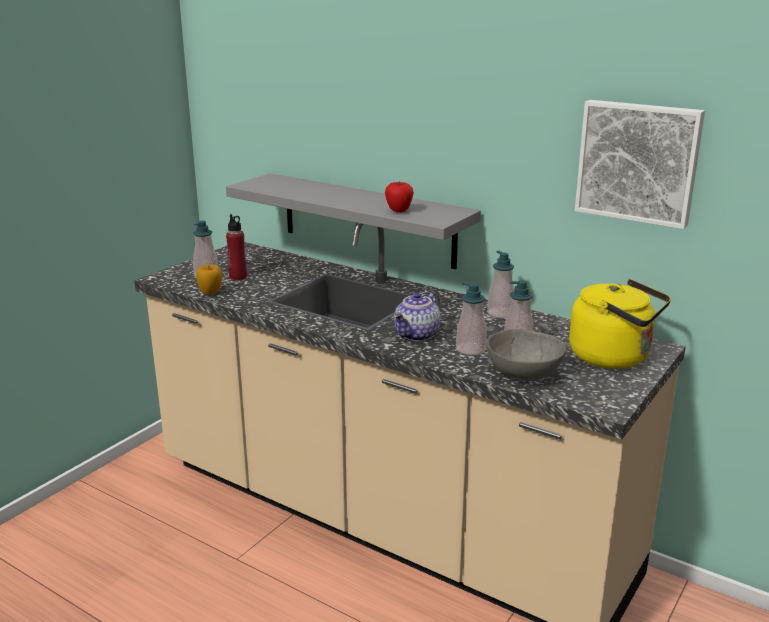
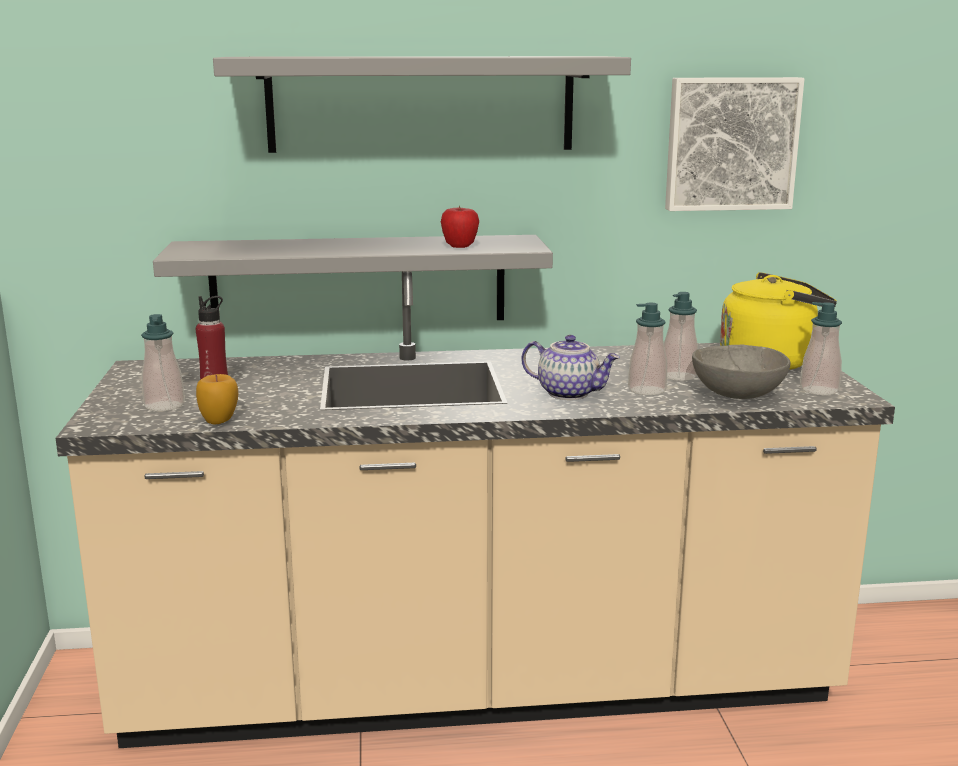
camera: 40 degrees left, 5 degrees down
teapot [393,292,441,342] -> teapot turned 60 degrees counterclockwise [521,335,620,400]
soap dispenser [487,251,514,318] -> soap dispenser moved to [800,302,842,395]
none -> grey shelf [213,56,631,153]

